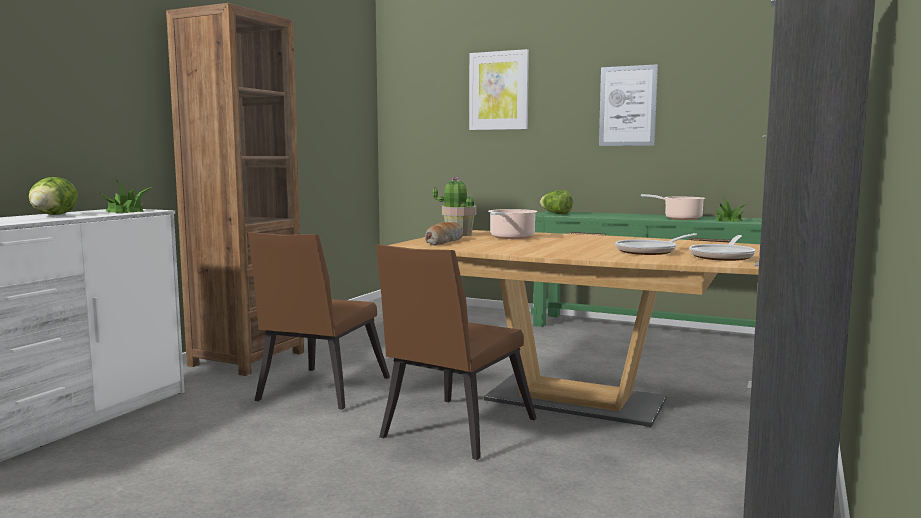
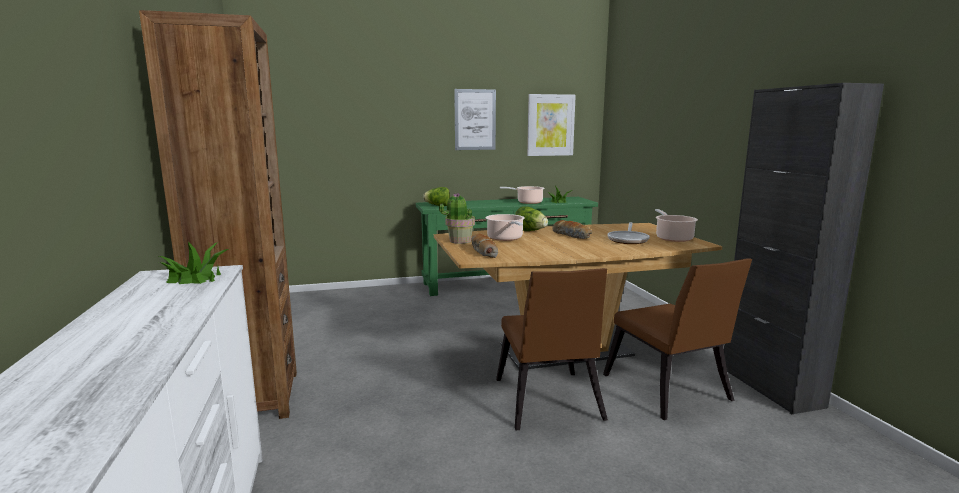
camera: 40 degrees left, 5 degrees up
lettuce [29,177,78,215] -> lettuce moved to [515,206,548,231]
brown chair [248,232,390,410] -> brown chair moved to [603,258,752,420]
picture [469,49,529,130] -> picture moved to [527,94,576,156]
frying pan [689,235,756,261] -> cooking pot [655,209,698,242]
none -> bread [552,220,592,239]

